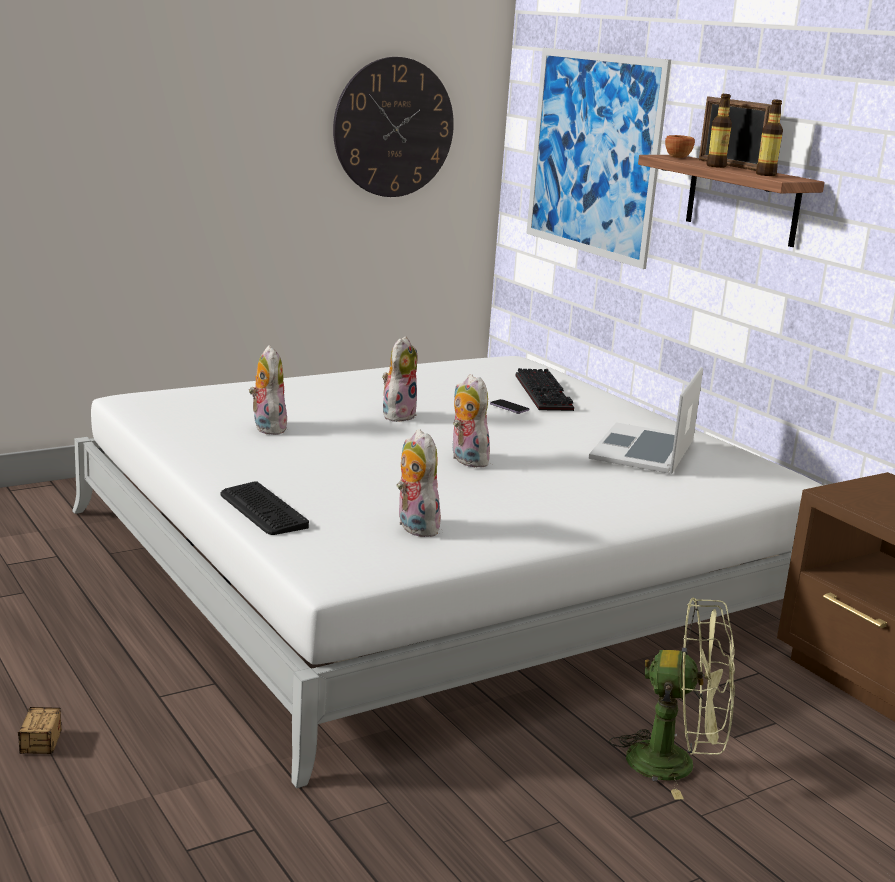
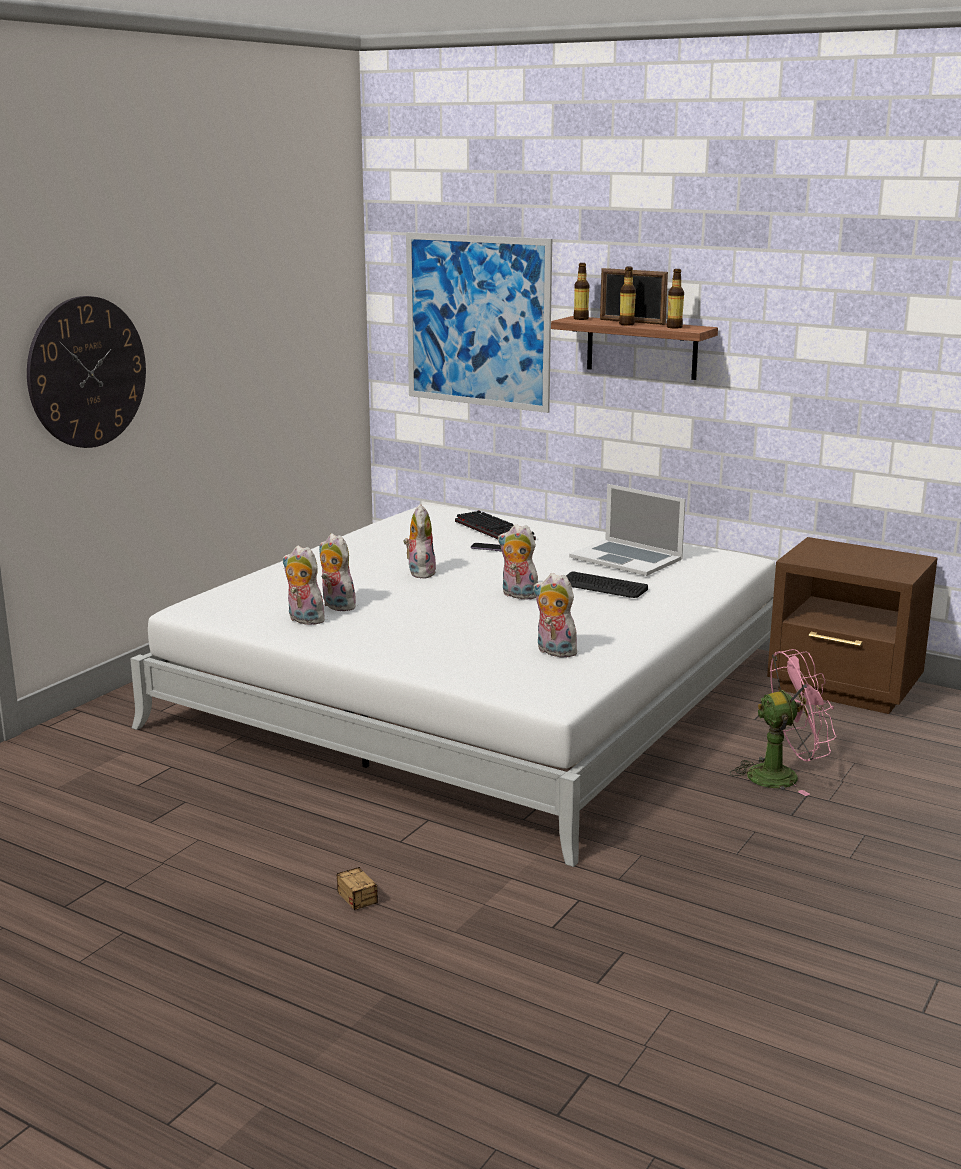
camera: 25 degrees left, 0 degrees up
keyboard [220,481,309,535] -> keyboard moved to [566,571,648,598]
wall clock [333,57,454,197] -> wall clock moved to [27,296,146,448]
laptop [589,367,703,474] -> laptop turned 45 degrees counterclockwise [569,484,686,576]
green fan [609,598,735,800] -> pink fan [730,649,836,796]
brown cup [665,135,695,158] -> bottle [573,263,589,320]
none -> plush toy [282,545,325,625]

